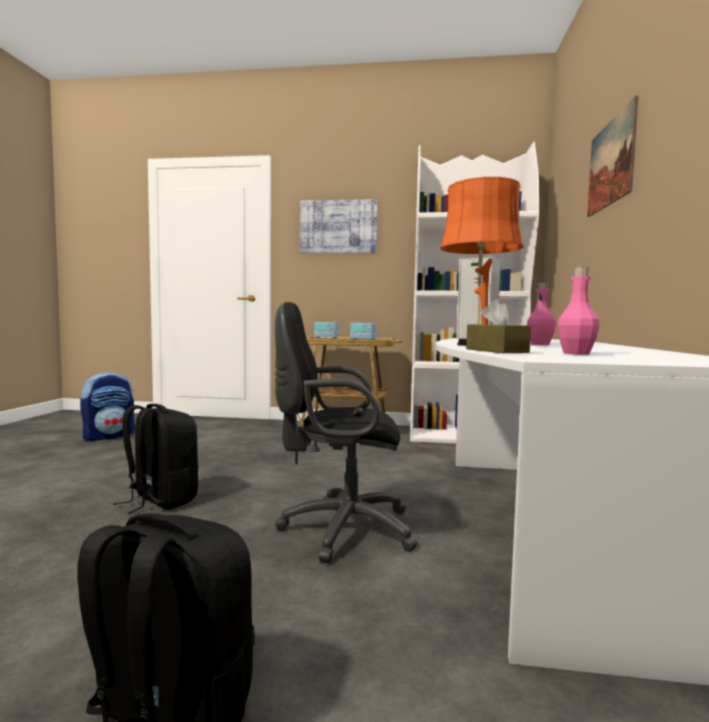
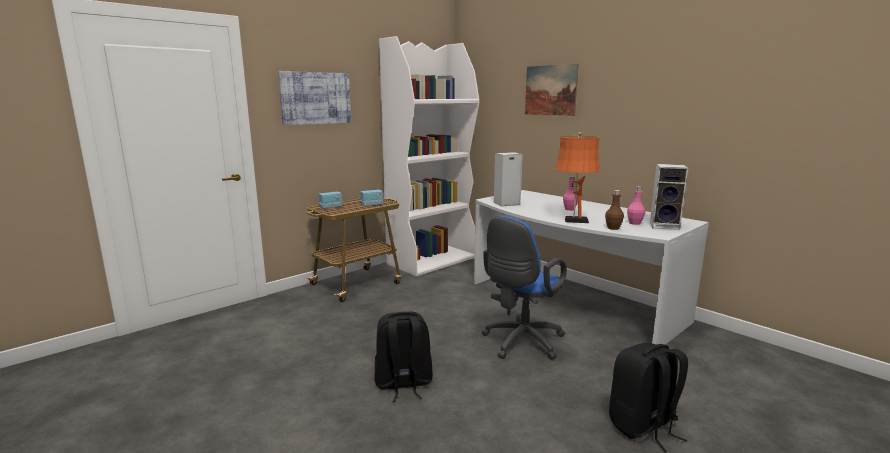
camera: 50 degrees left, 10 degrees up
backpack [80,372,135,441] -> none
black office chair [275,302,418,563] -> blue office chair [481,216,567,360]
brown tissue box [466,300,531,353] -> brown bottle [605,190,624,230]
none -> speaker [650,164,688,230]

